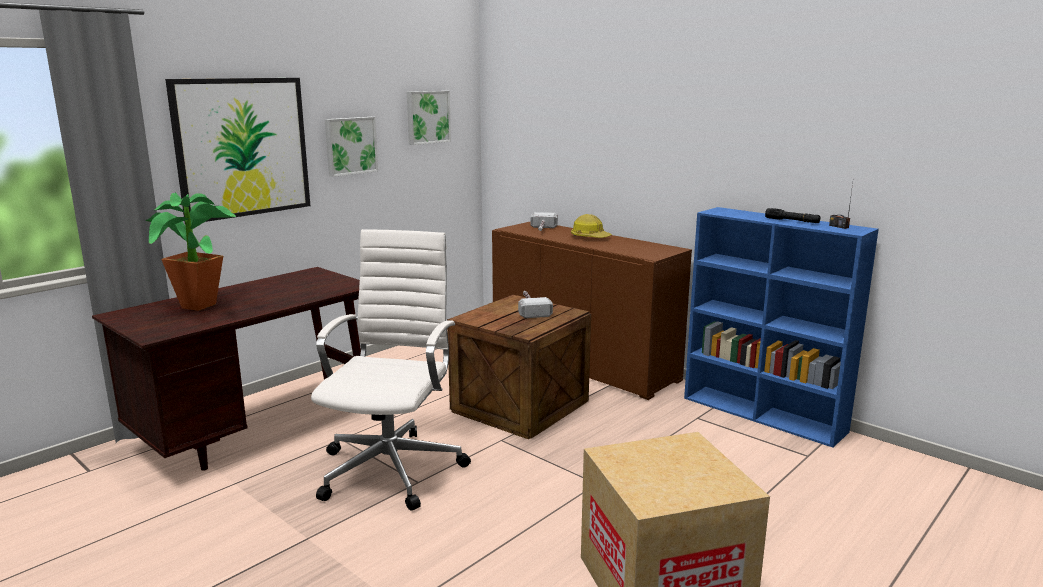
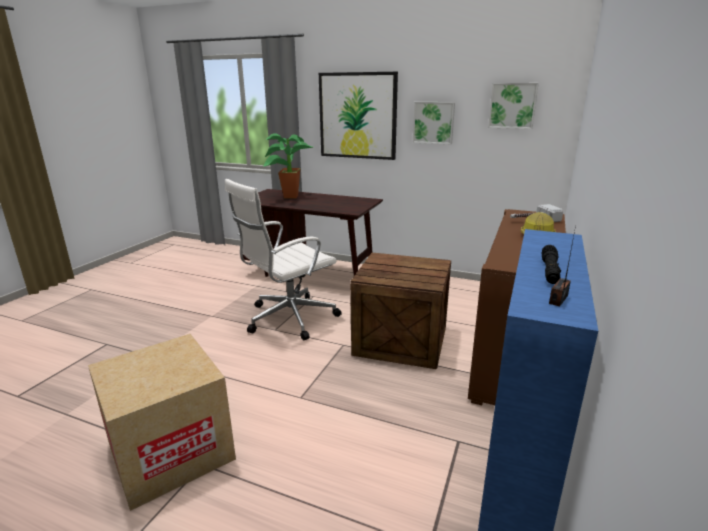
camera: 70 degrees right, 5 degrees up
white office chair [311,229,471,511] -> white office chair turned 150 degrees clockwise [225,179,342,340]
hammer [518,291,553,318] -> none

